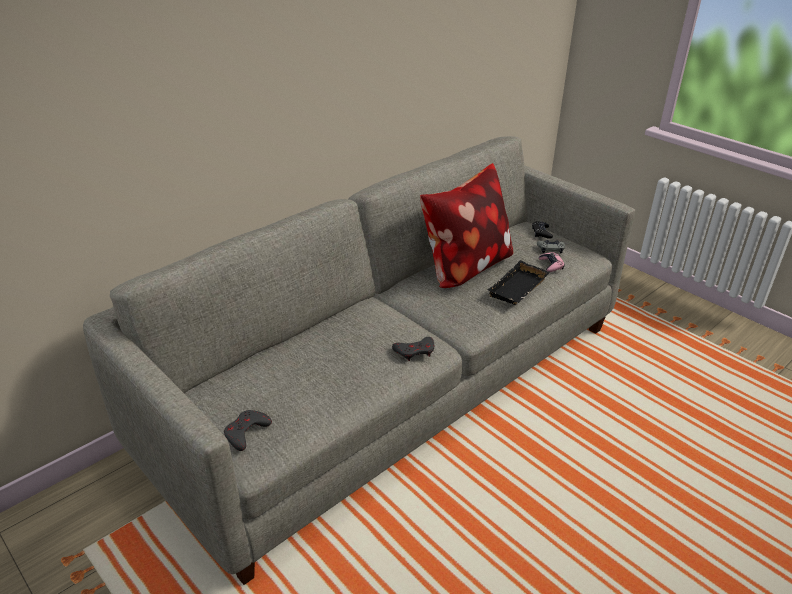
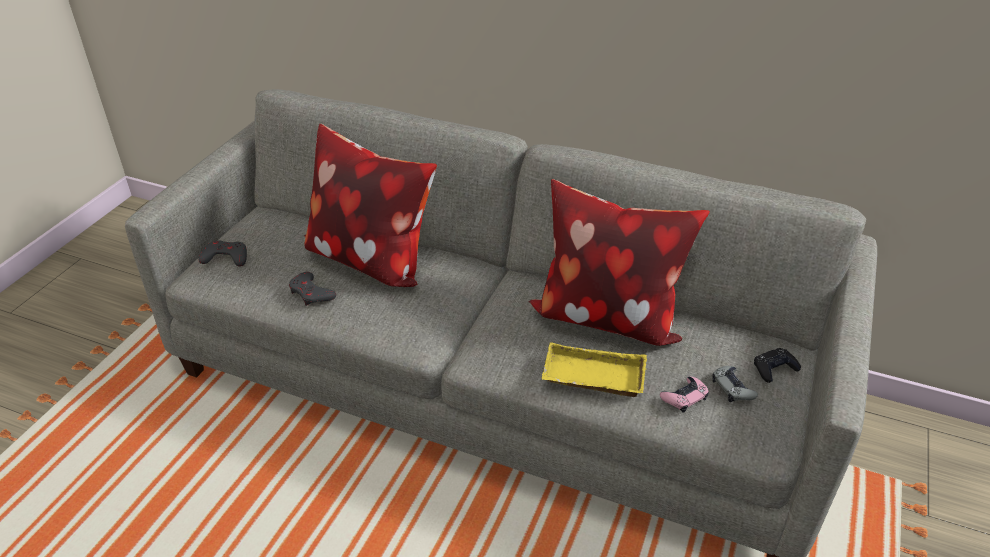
camera: 65 degrees right, 5 degrees up
grey game controller [392,337,434,361] -> grey game controller moved to [289,272,336,306]
black tray [487,260,550,305] -> yellow tray [541,342,647,397]
none -> pillow [304,124,437,287]

